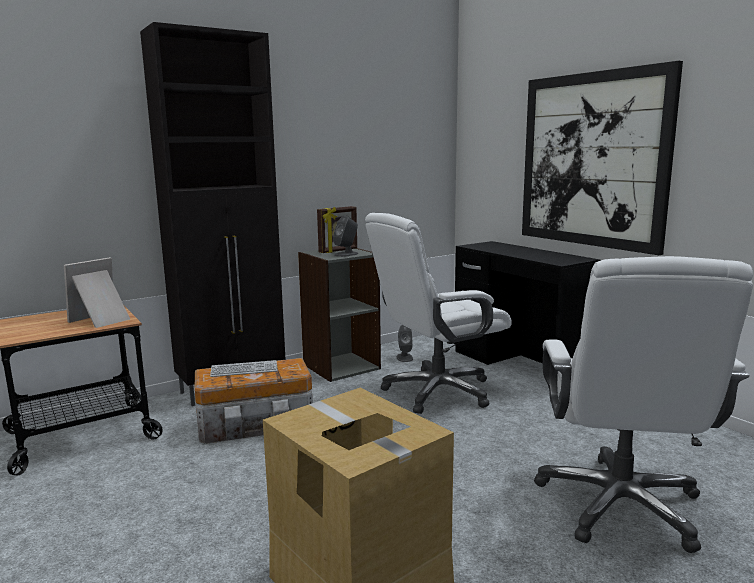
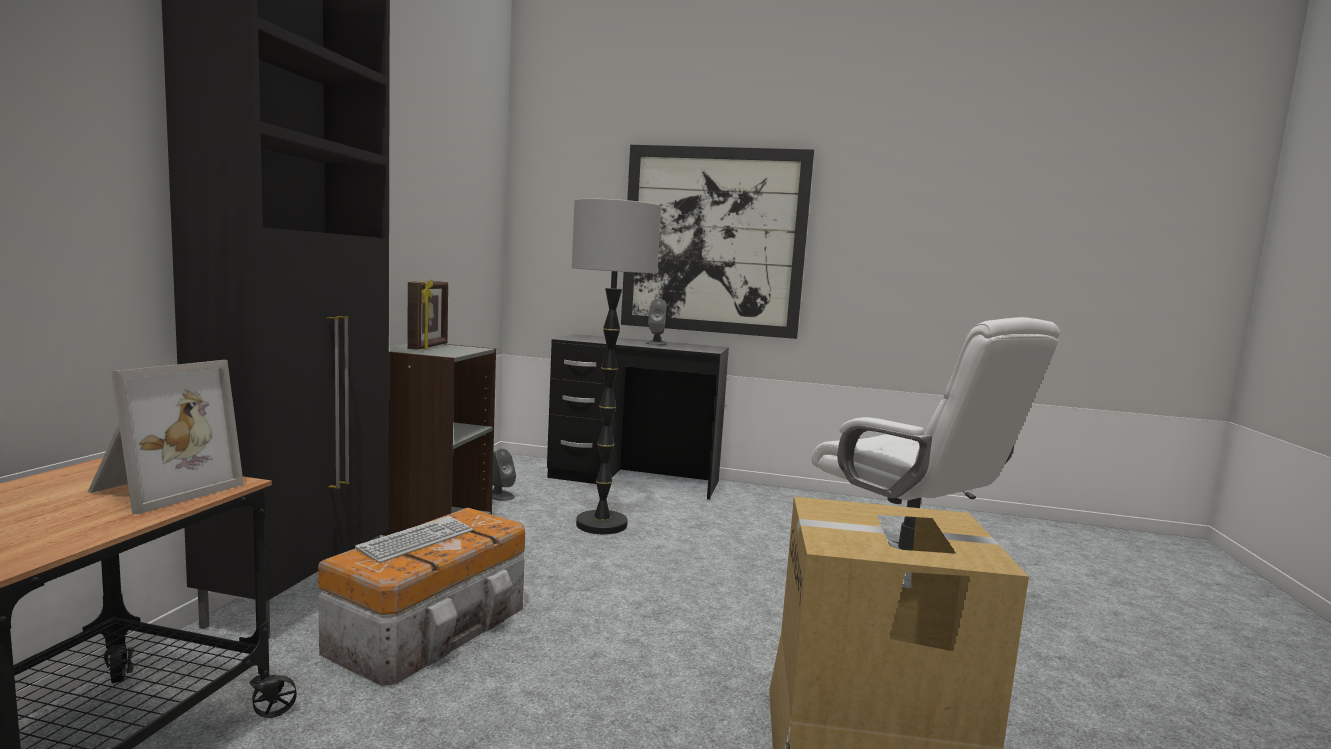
camera: 45 degrees left, 5 degrees down
picture frame [64,257,130,328] -> picture frame turned 150 degrees counterclockwise [88,360,244,514]
grey speaker [333,216,358,257] -> grey speaker moved to [646,299,667,345]
white office chair [365,213,512,414] -> floor lamp [572,198,661,534]

